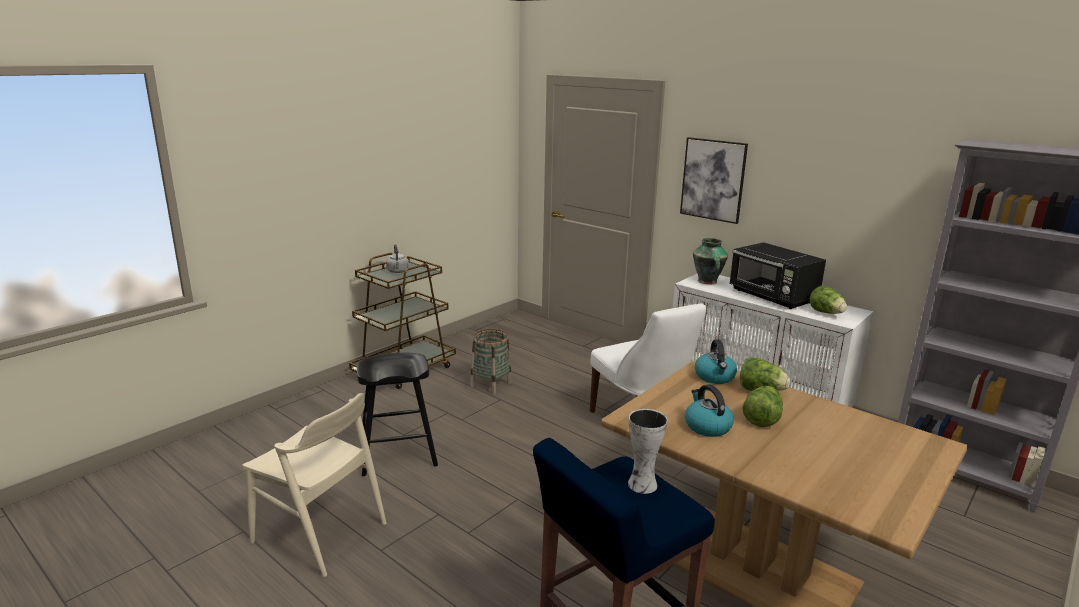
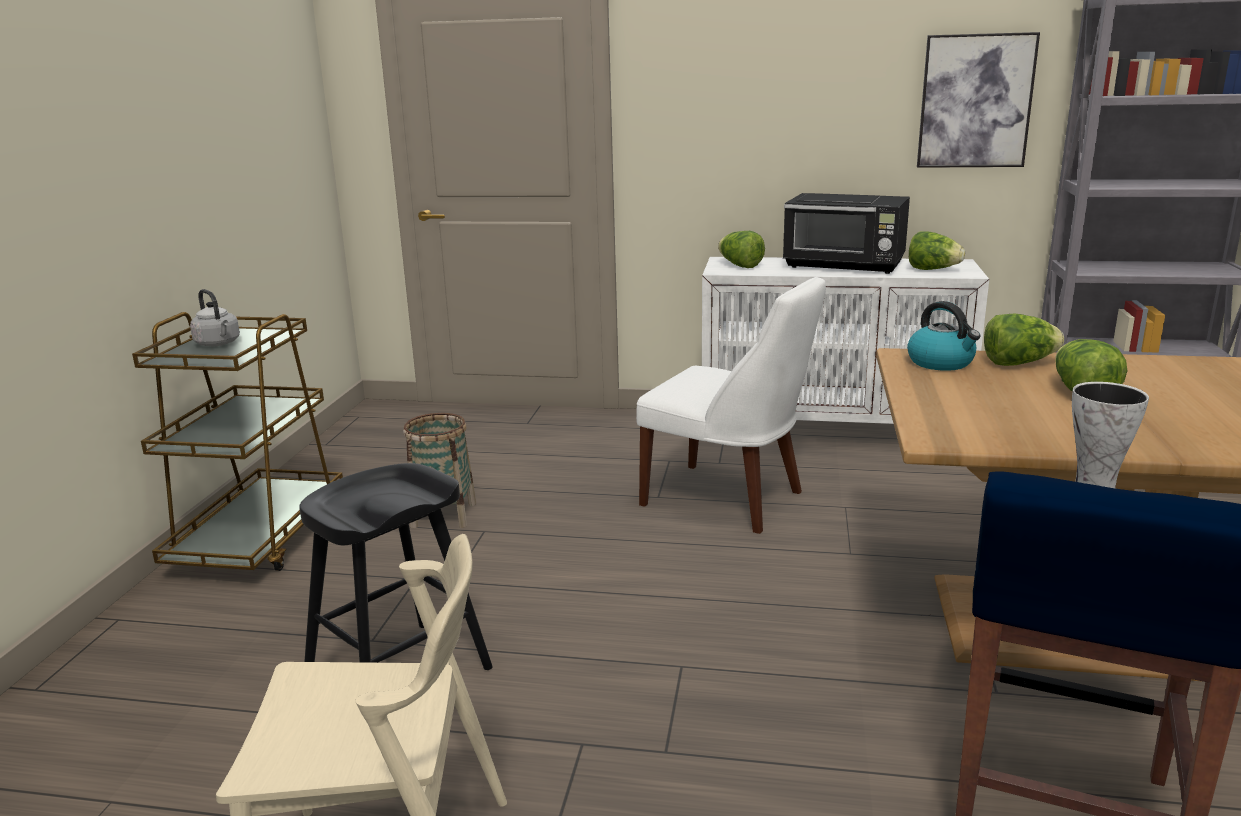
camera: 30 degrees left, 0 degrees up
picture [680,137,748,224] -> picture moved to [917,32,1040,168]
kettle [685,384,734,437] -> none
vase [693,238,728,284] -> lettuce [718,231,765,268]

